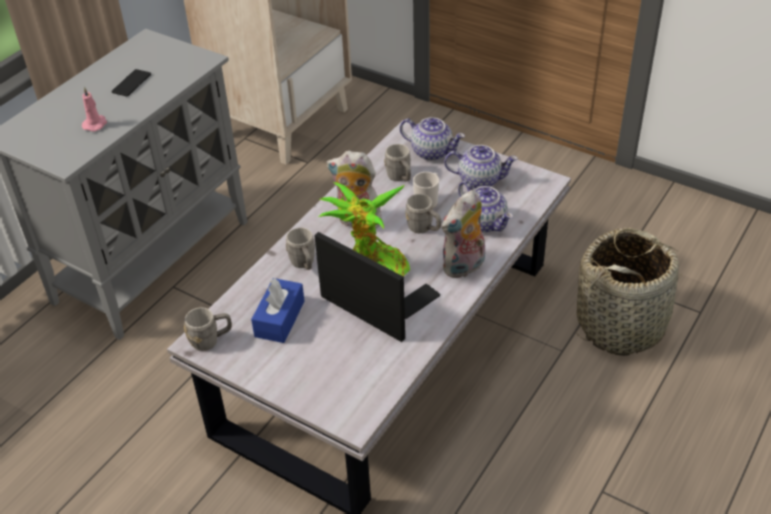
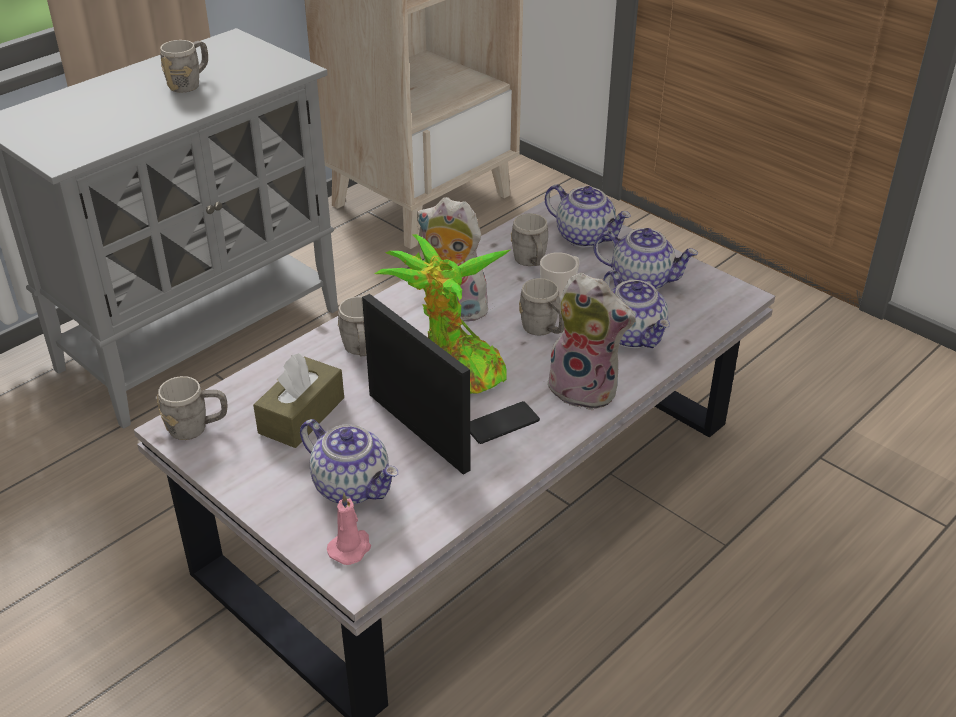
camera: 10 degrees right, 5 degrees down
pink candle [82,87,107,132] -> pink candle moved to [327,492,371,565]
phone [112,69,151,96] -> grey mug [160,40,208,93]
blue tissue box [251,278,305,343] -> brown tissue box [253,353,344,448]
plush toy [442,190,485,278] -> plush toy turned 120 degrees counterclockwise [545,273,636,410]
basket [576,228,682,356] -> none
none -> teapot [300,419,398,504]

